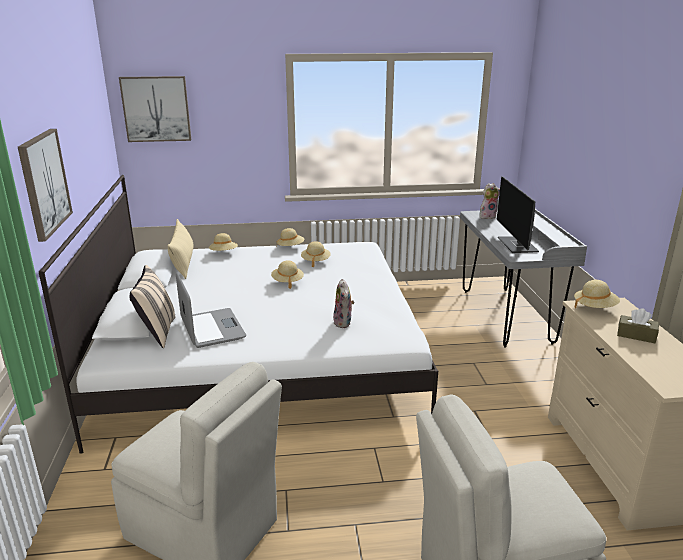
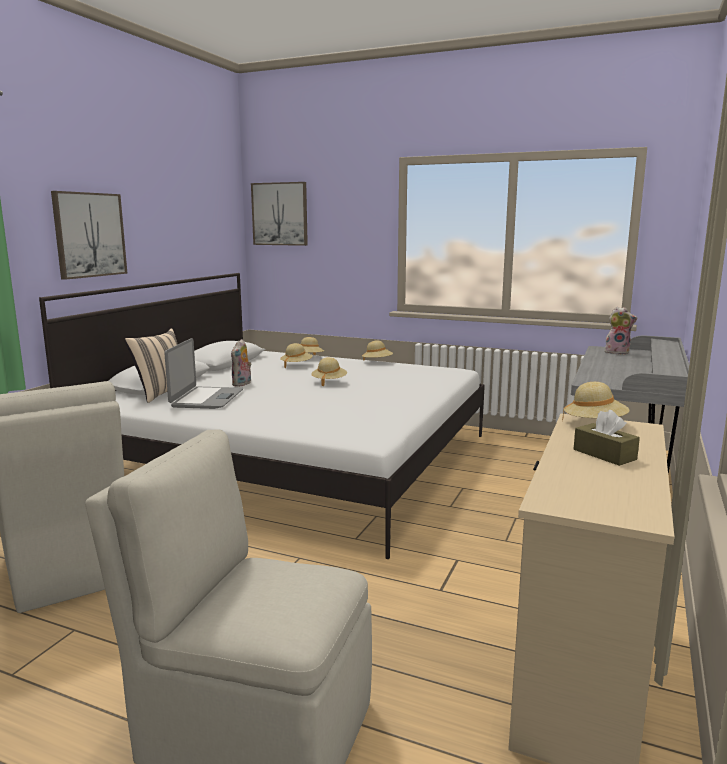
camera: 30 degrees right, 10 degrees down
beige pillow [168,219,193,279] -> none
beige hat [301,241,331,267] -> beige hat moved to [280,343,313,368]
plush toy [333,279,354,328] -> plush toy moved to [231,339,251,387]
monitor [497,176,539,253] -> none

